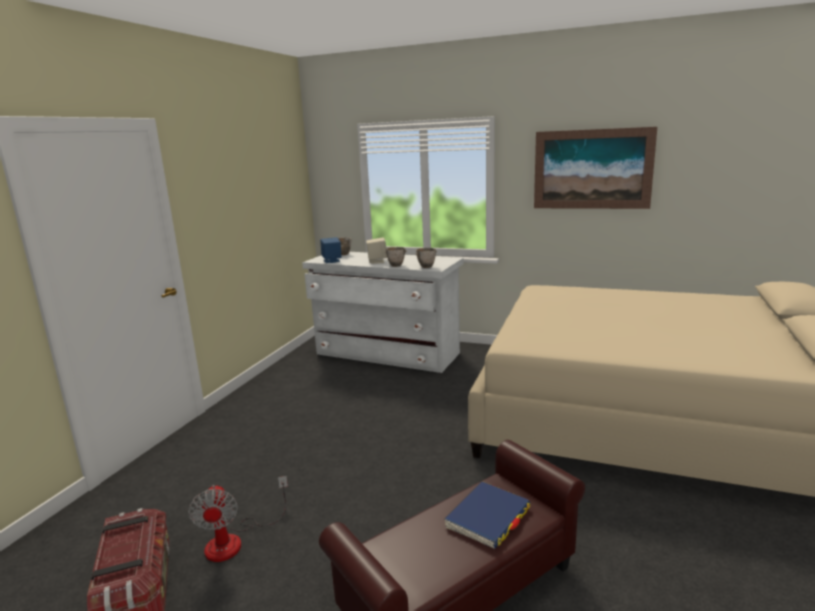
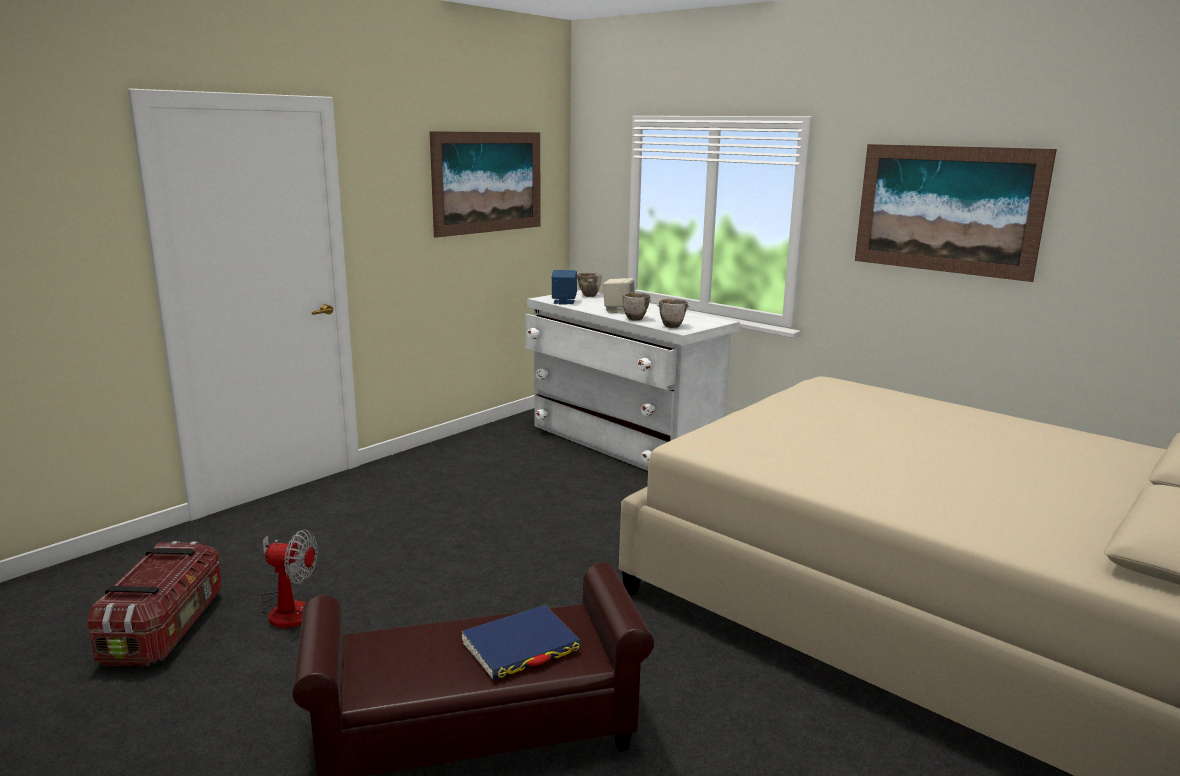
camera: 20 degrees right, 0 degrees up
fan [188,476,288,562] -> fan turned 90 degrees counterclockwise [259,529,318,628]
none -> picture [430,131,541,238]

